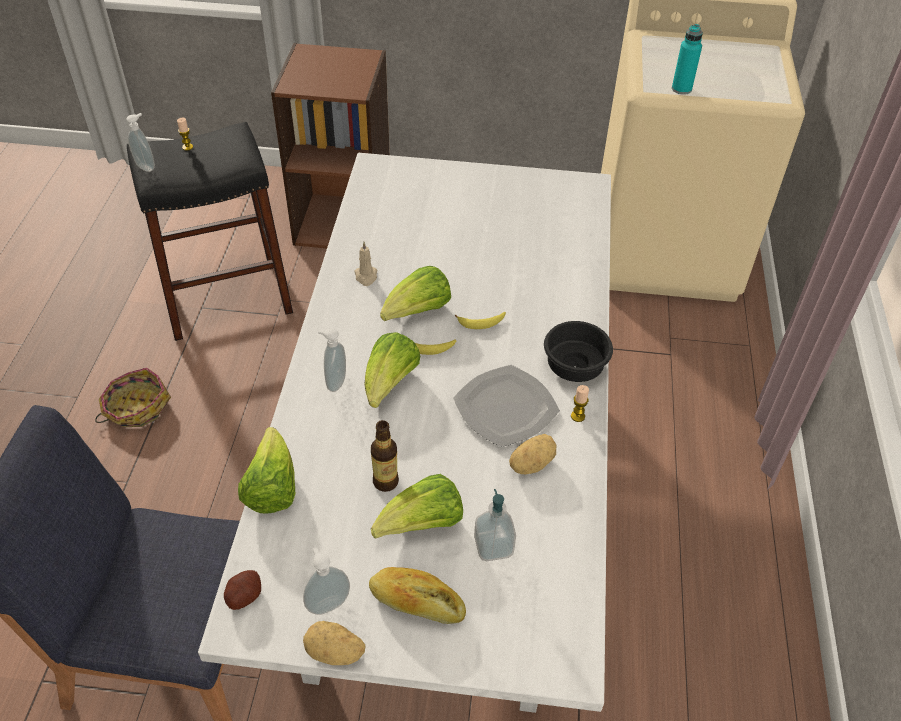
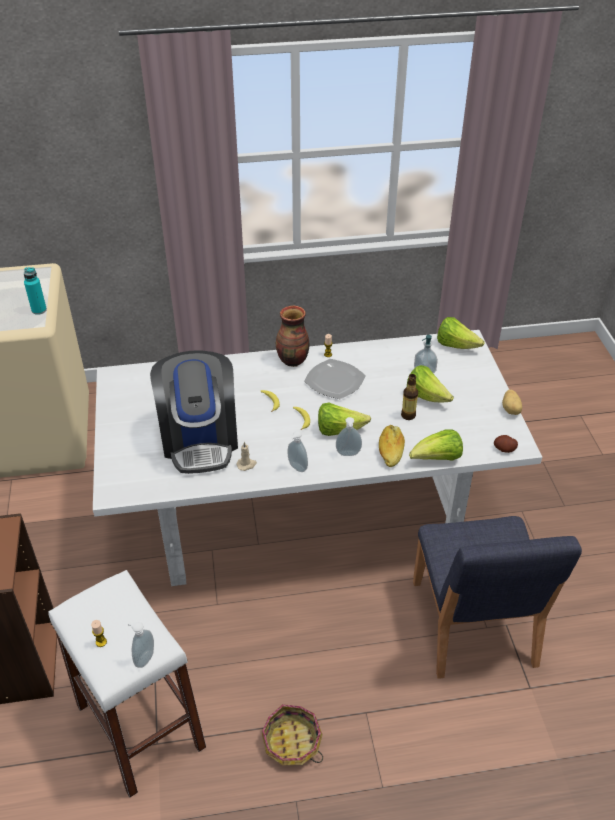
camera: 105 degrees left, 5 degrees down
black stool [127,122,293,341] -> white stool [48,570,206,797]
soap dispenser [303,547,350,615] -> soap dispenser moved to [287,431,308,472]
bread [369,567,466,624] -> bread moved to [379,425,405,467]
lettuce [380,266,451,321] -> lettuce moved to [437,317,485,349]
potato [509,434,556,474] -> none
black bowl [544,321,613,382] -> vase [276,306,310,367]
none -> coffee machine [150,350,238,474]

